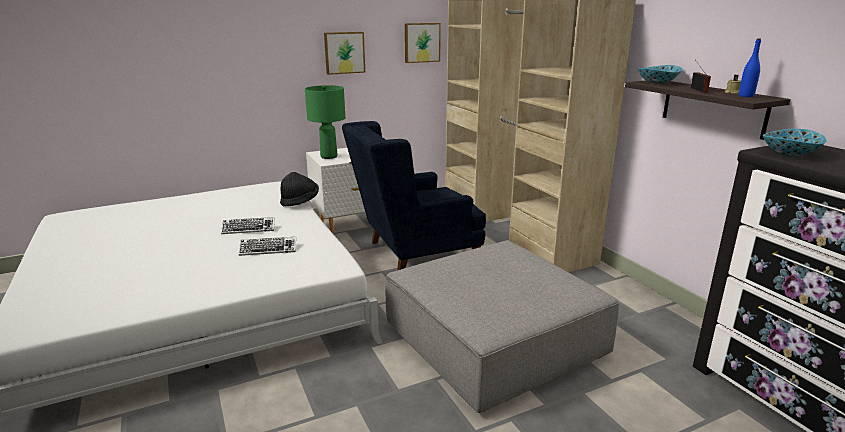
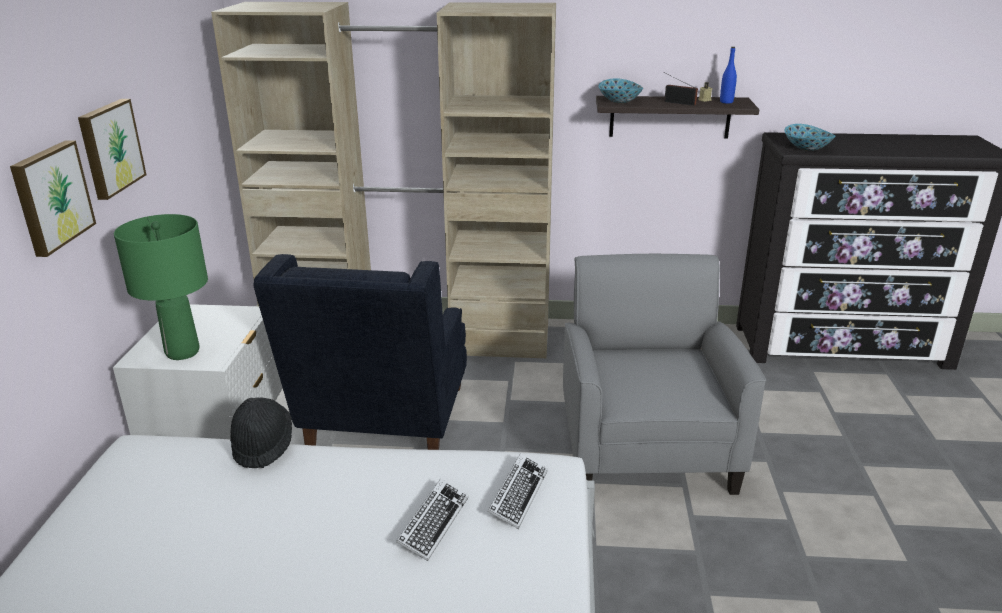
camera: 60 degrees left, 5 degrees up
keyboard [221,217,275,234] -> keyboard moved to [488,453,548,529]
grey ottoman [385,240,620,413] -> grey armchair [563,254,766,495]
picture [405,23,441,63] -> picture moved to [10,140,96,257]

